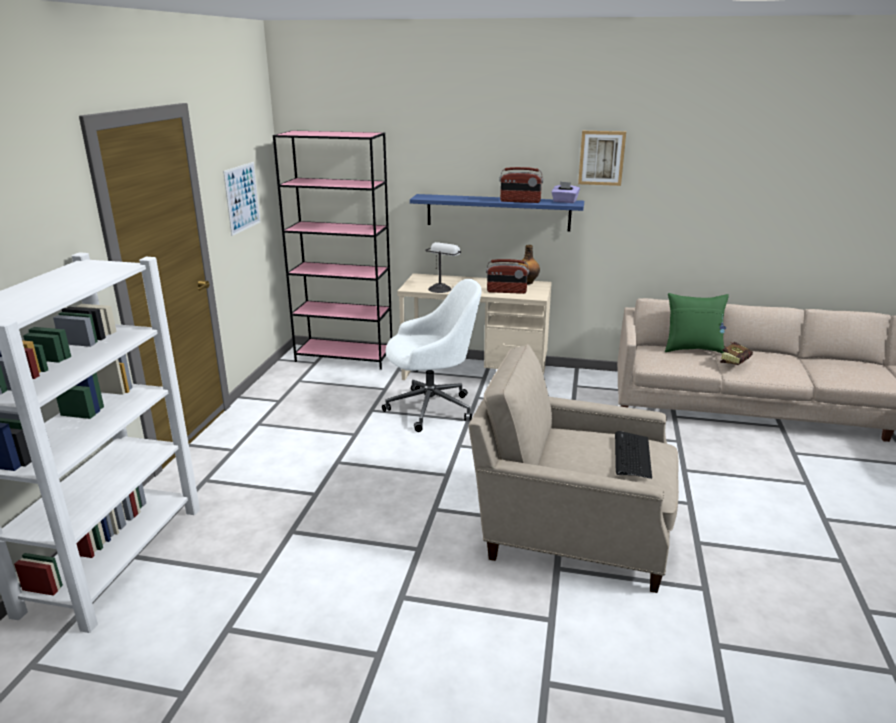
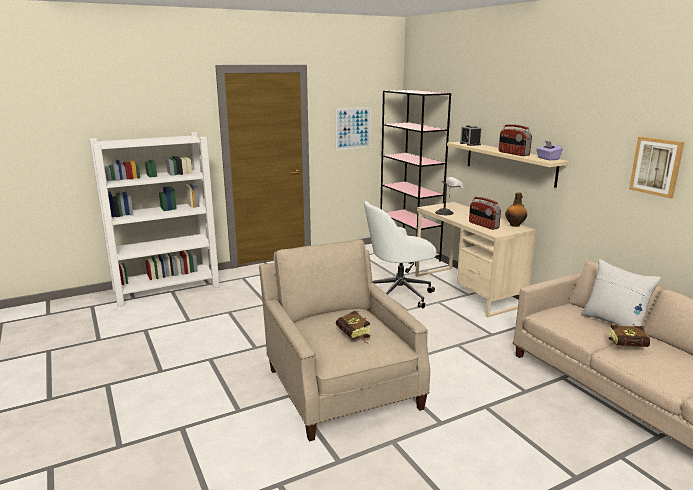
camera: 50 degrees right, 5 degrees down
white office chair [382,279,482,432] -> white office chair turned 120 degrees clockwise [364,201,437,309]
blue shelf [410,194,584,232] -> beige shelf [447,142,569,188]
picture [578,131,626,186] -> picture moved to [629,137,684,198]
keyboard [615,431,652,479] -> book [336,311,370,345]
green pillow [665,293,729,354] -> grey pillow [581,259,661,330]
none -> alarm clock [460,125,482,146]

